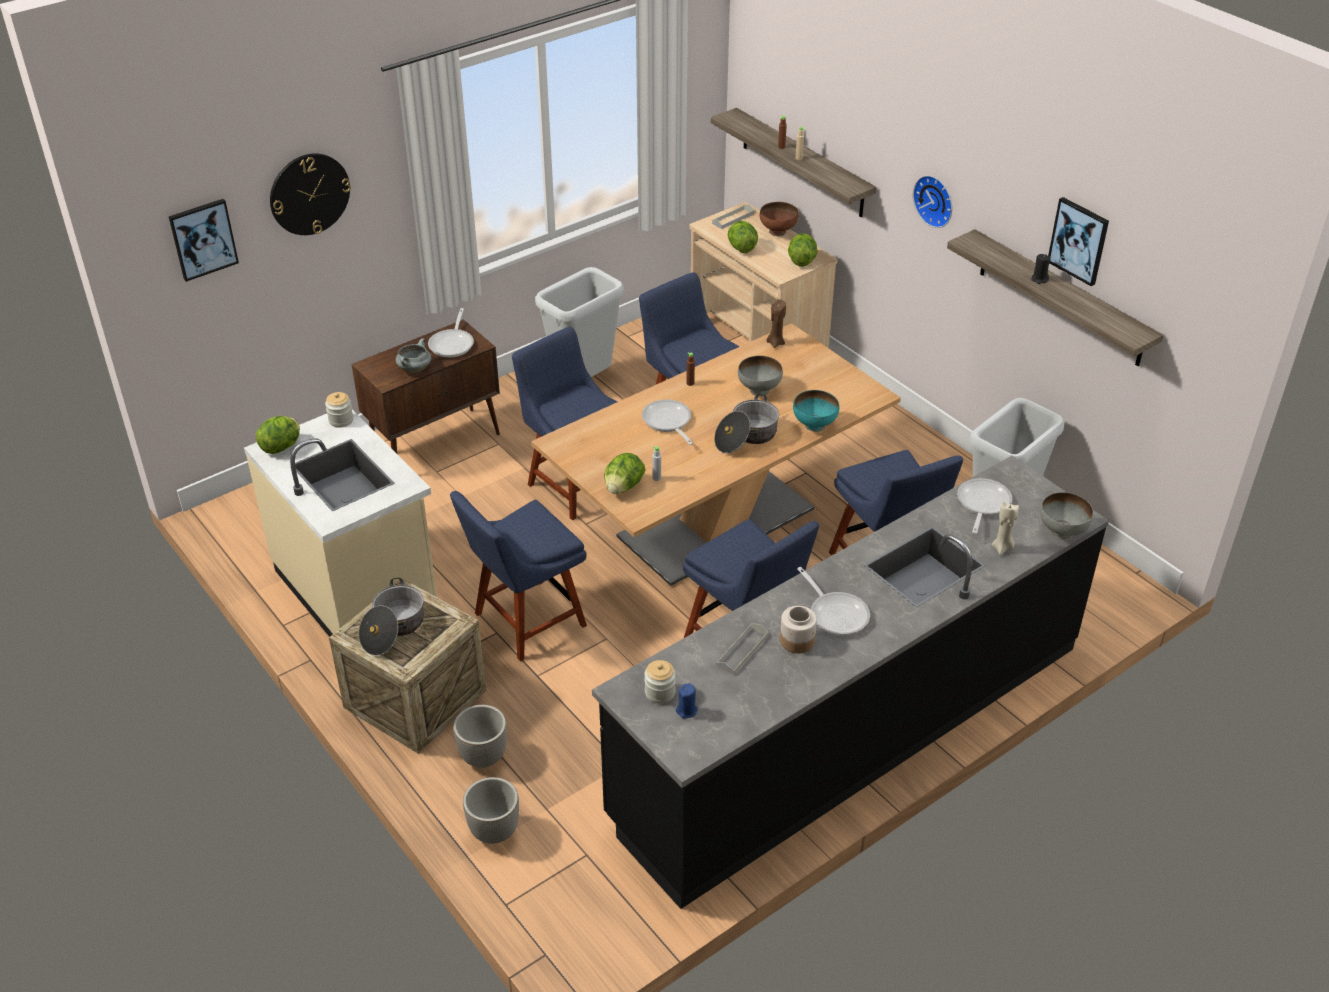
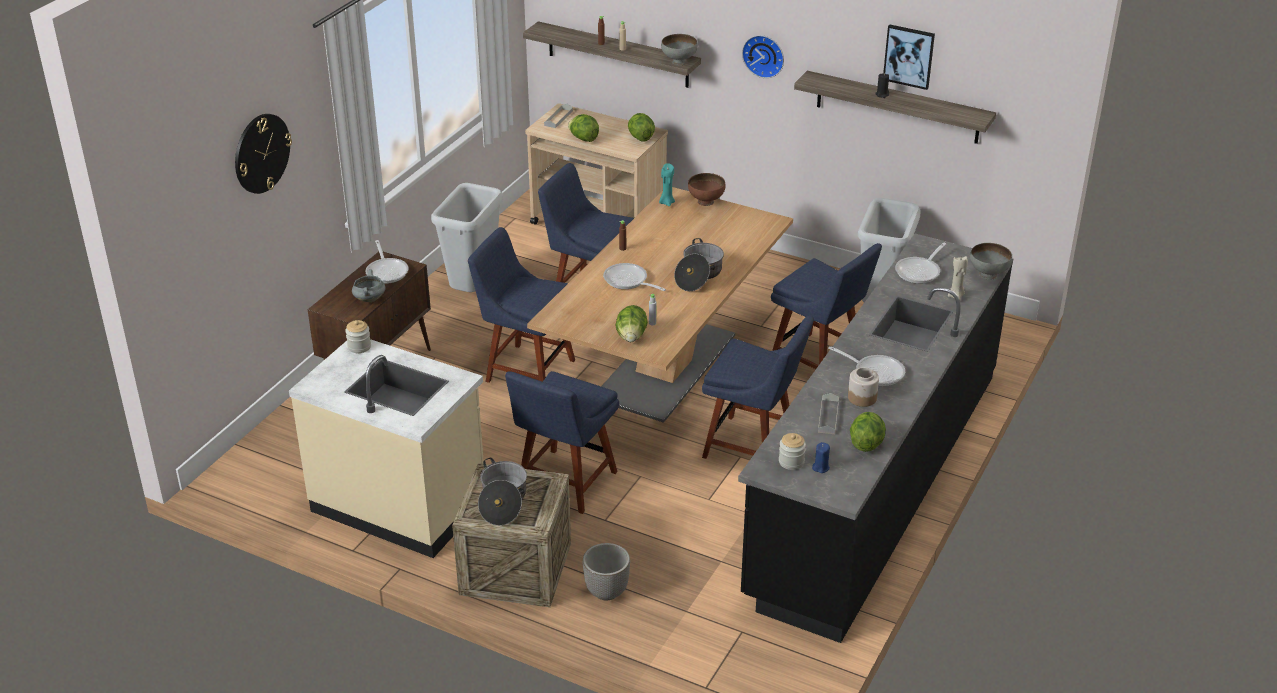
camera: 25 degrees left, 5 degrees down
picture [169,199,239,282] -> none
lettuce [256,416,300,454] -> lettuce moved to [850,412,886,452]
planter [463,777,519,844] -> none
grey bowl [738,356,783,396] -> grey bowl moved to [661,34,698,65]
brown bowl [760,202,798,236] -> brown bowl moved to [688,173,726,206]
brown candle [766,299,786,348] -> turquoise candle [659,163,675,206]
turquoise bowl [793,390,840,432] -> none
frying pan [957,478,1012,534] -> frying pan turned 135 degrees counterclockwise [895,243,946,284]

